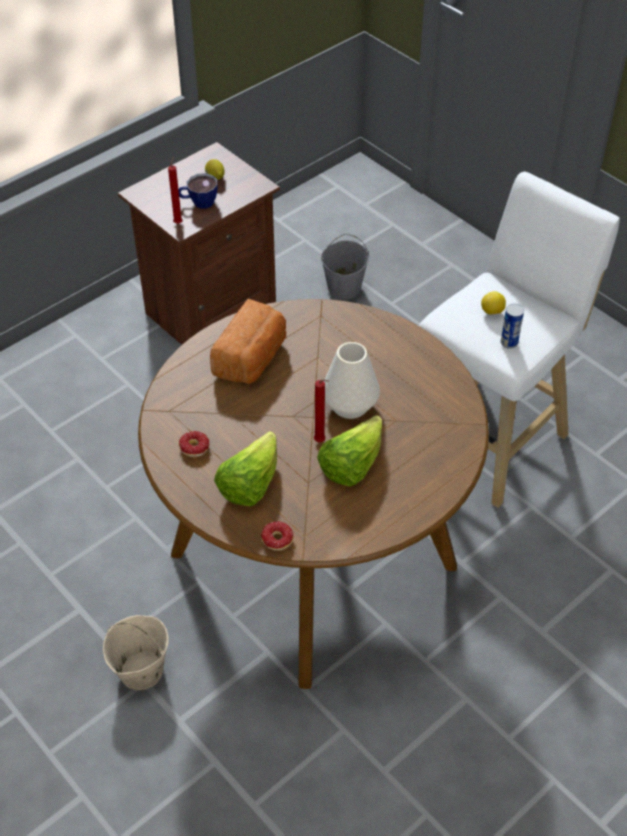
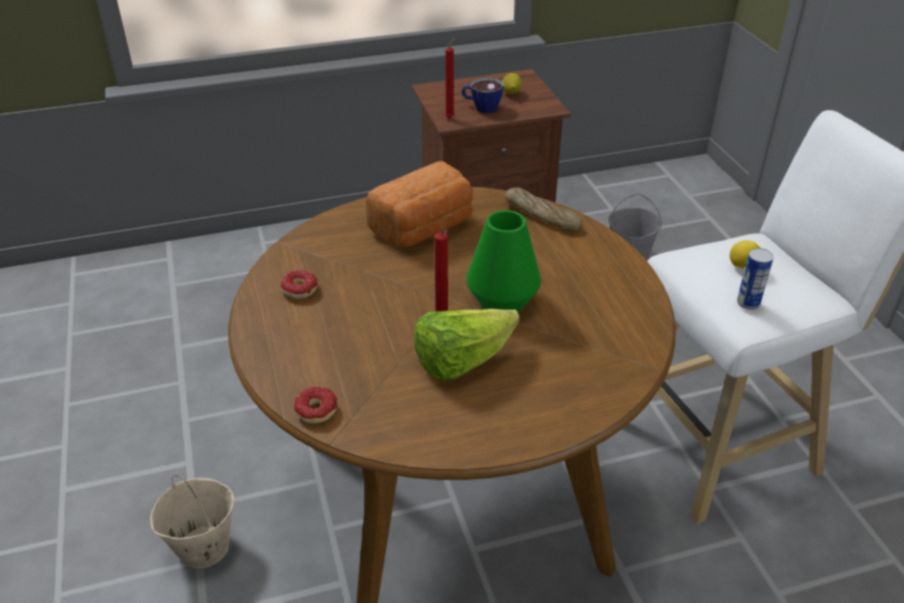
camera: 25 degrees right, 10 degrees down
lettuce [214,431,277,506] -> none
white vase [324,342,380,419] -> green vase [466,210,541,312]
none -> bread [504,188,582,232]

